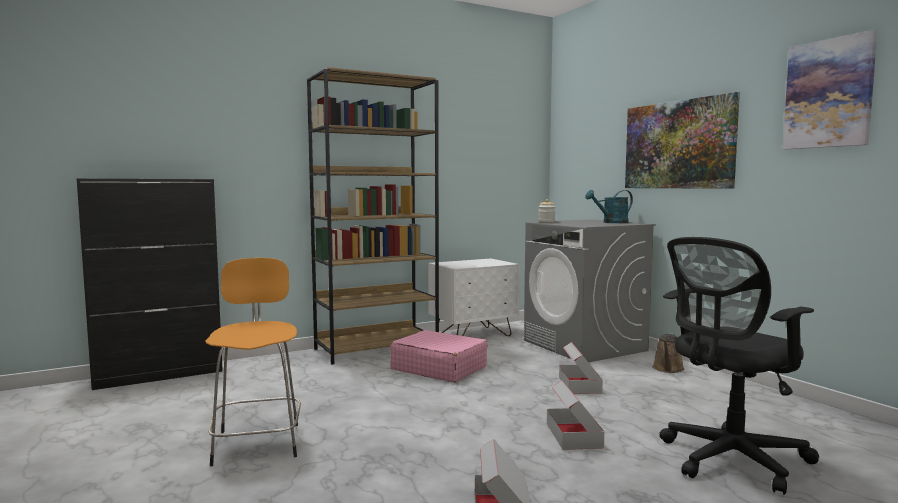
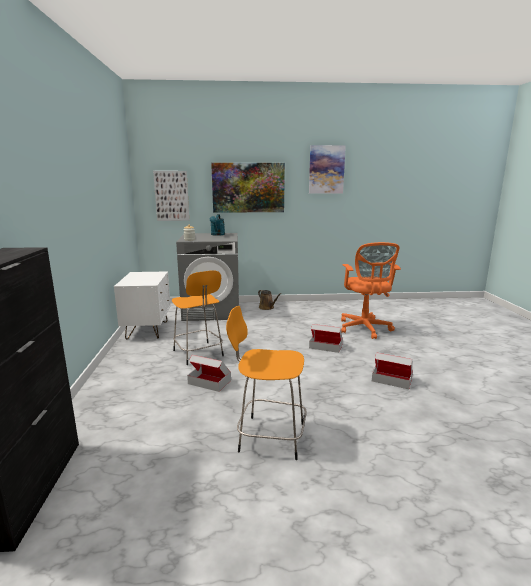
camera: 65 degrees left, 10 degrees up
brown bookcase [307,67,439,365] -> none
pink suitcase [390,330,488,382] -> orange stool [172,270,224,365]
cardboard box [559,342,603,394] -> cardboard box moved to [187,355,231,392]
black office chair [659,237,819,495] -> orange office chair [341,242,401,339]
none -> picture [153,171,189,221]

